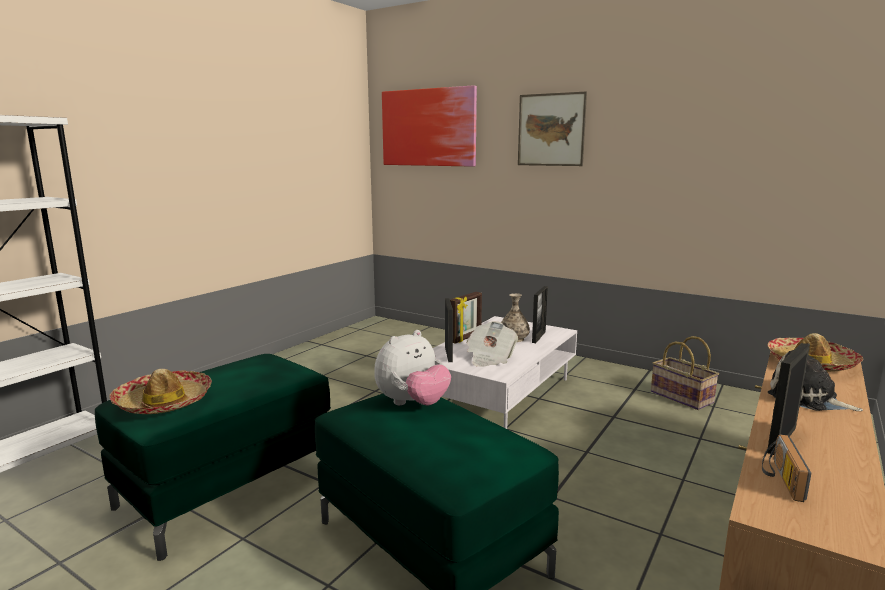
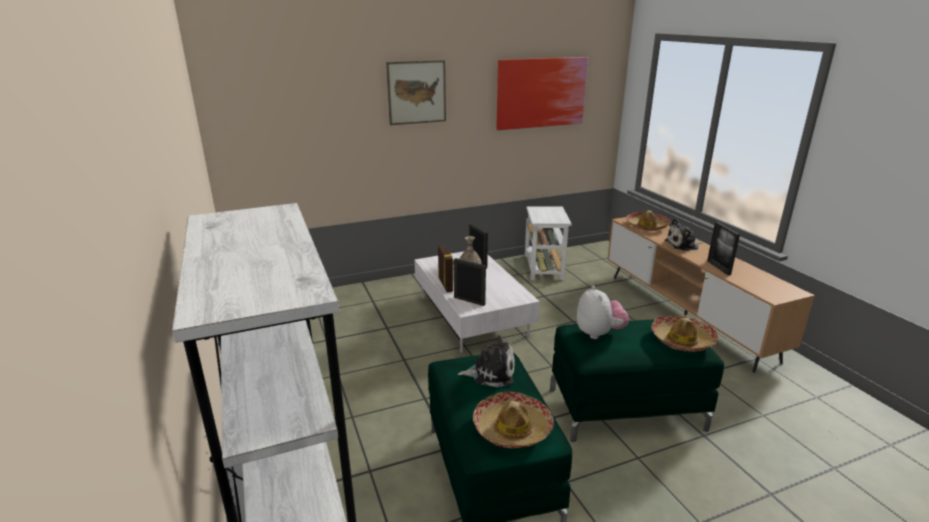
camera: 55 degrees left, 10 degrees up
picture [382,85,477,167] -> picture moved to [496,57,588,130]
newspaper [466,321,518,367] -> none
basket [651,336,719,410] -> white side table [525,207,572,280]
radio [762,435,811,502] -> none
none -> plush toy [458,335,515,387]
none -> hat [652,315,719,352]

